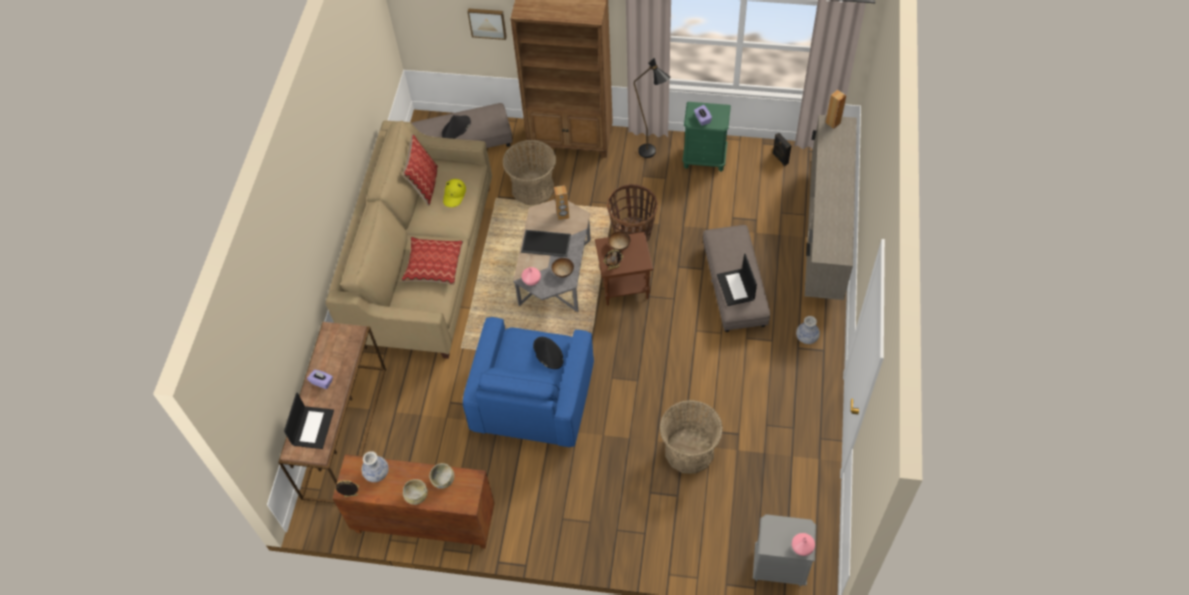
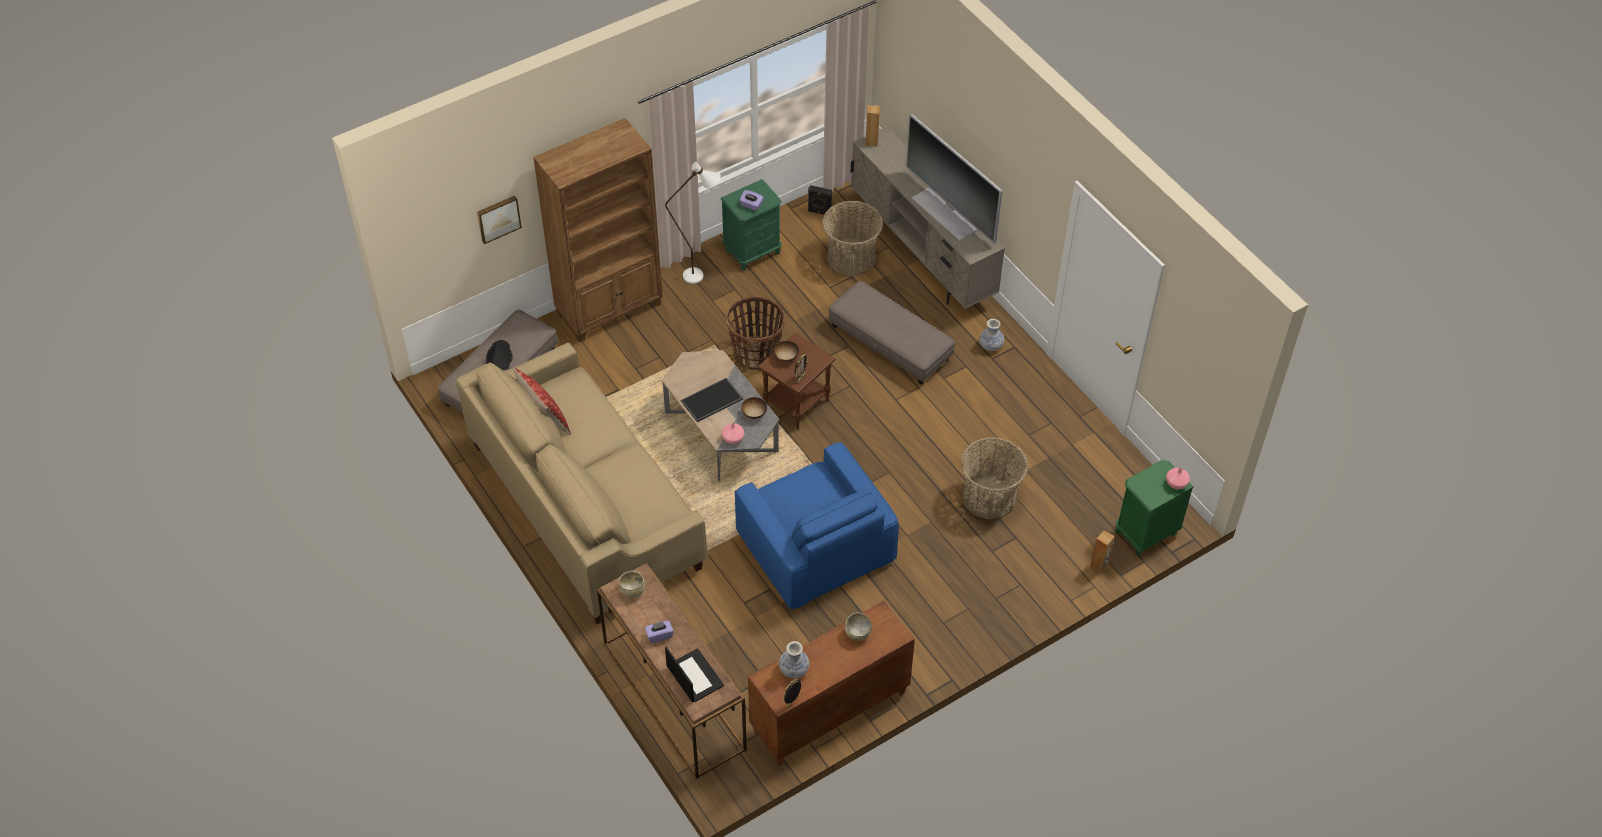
camera: 45 degrees left, 5 degrees down
pillow [401,237,463,285] -> none
beige bowl [403,479,428,505] -> beige bowl moved to [619,571,645,598]
yellow hat [443,179,466,207] -> none
basket [502,140,556,205] -> basket moved to [822,201,883,276]
black hat [533,337,564,369] -> none
brown speaker [554,185,570,220] -> brown speaker moved to [1090,530,1115,573]
black floor lamp [634,58,671,158] -> white floor lamp [665,162,721,284]
laptop [717,254,757,306] -> none
grey nightstand [753,514,816,587] -> green nightstand [1115,460,1194,556]
none -> television [905,114,1003,244]

